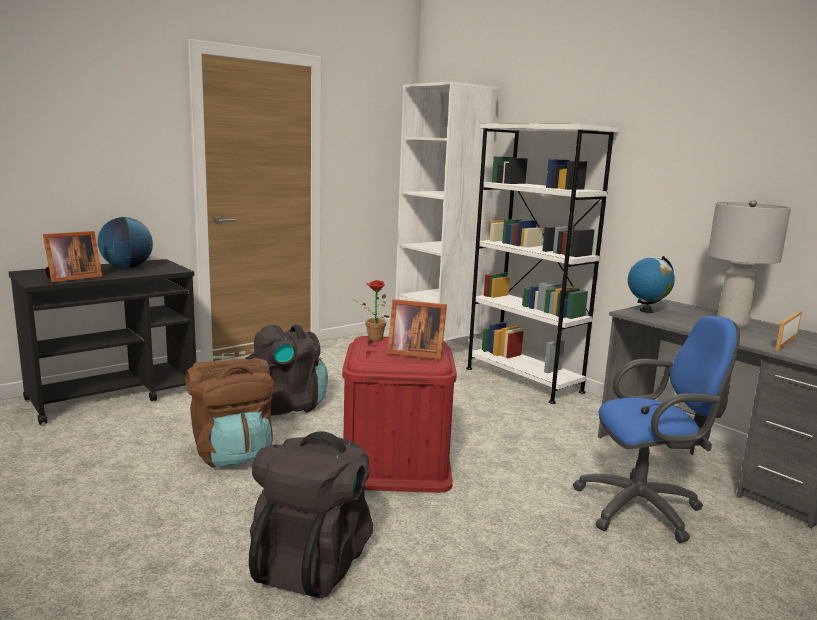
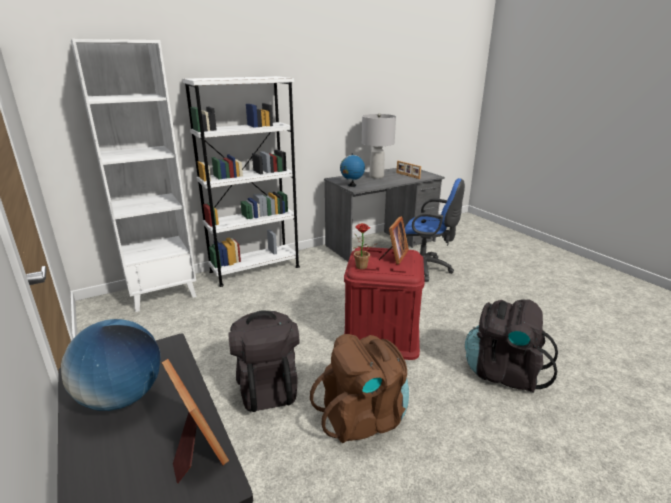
camera: 80 degrees left, 10 degrees up
blue office chair [573,316,740,543] -> blue office chair turned 105 degrees clockwise [405,178,465,282]

